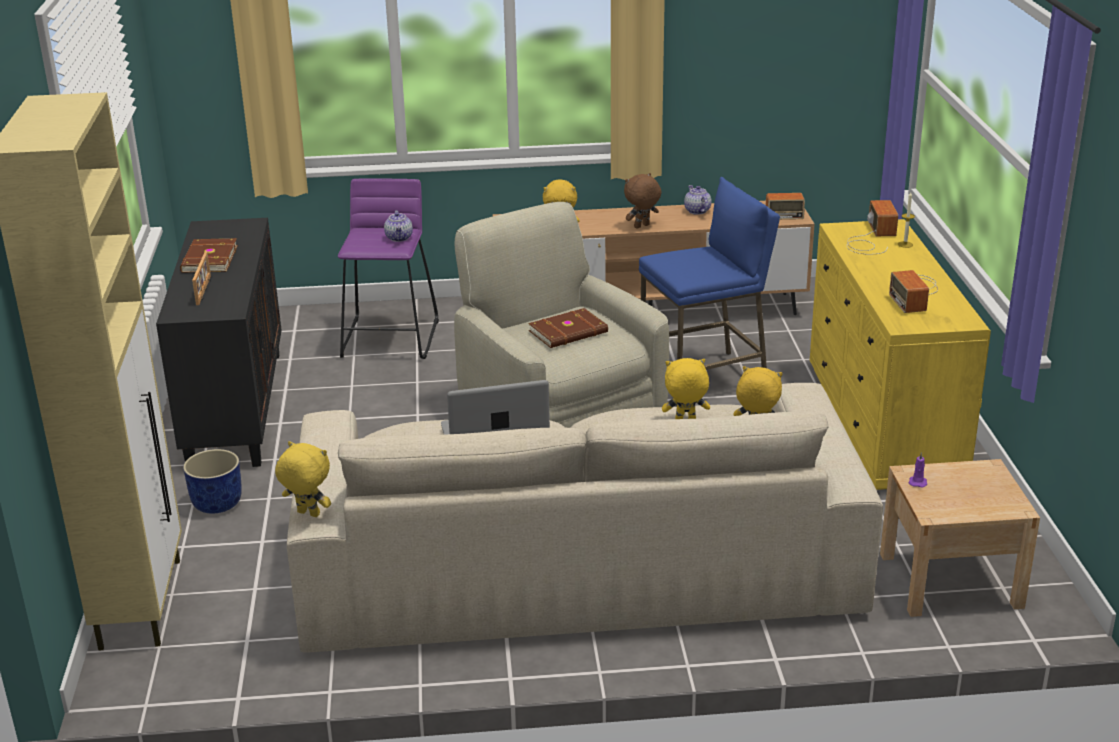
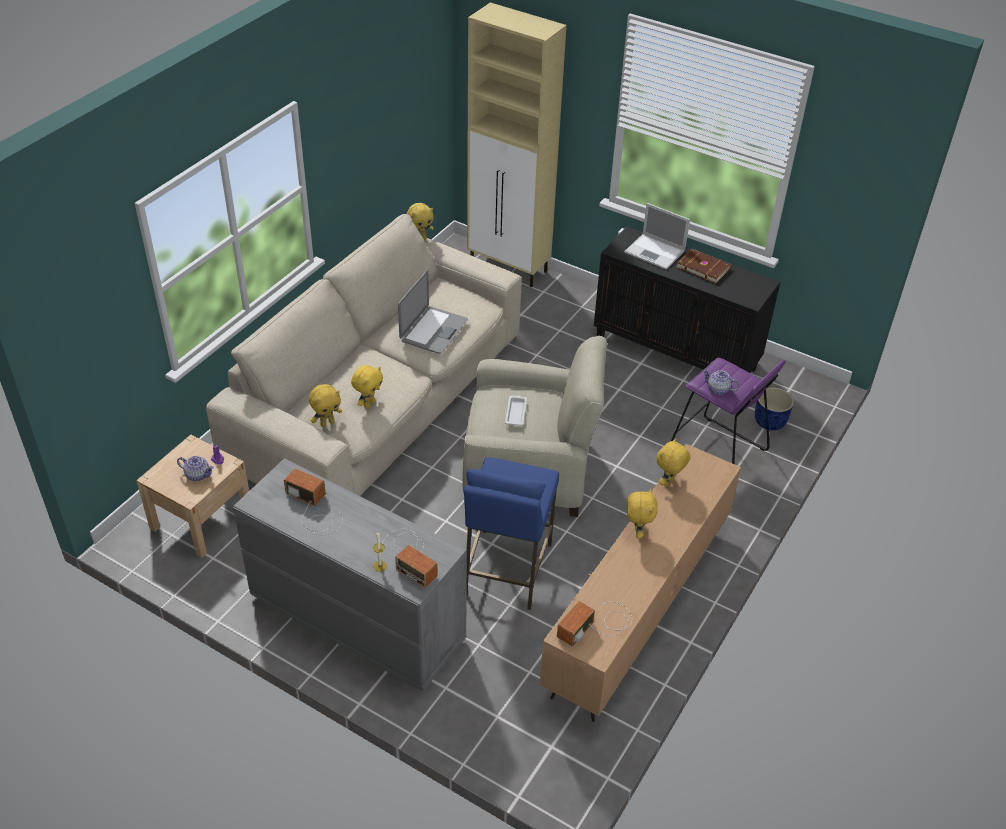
camera: 125 degrees right, 15 degrees up
blue planter [183,449,242,513] -> blue planter moved to [755,387,794,431]
picture frame [192,252,211,305] -> laptop [624,203,690,270]
brown book [528,308,608,348] -> white tray [505,396,527,426]
brown plush toy [624,173,662,229] -> yellow plush toy [627,489,658,538]
teapot [684,185,711,215] -> teapot moved to [177,456,214,481]
yellow dresser [810,219,991,490] -> grey dresser [233,458,467,691]

